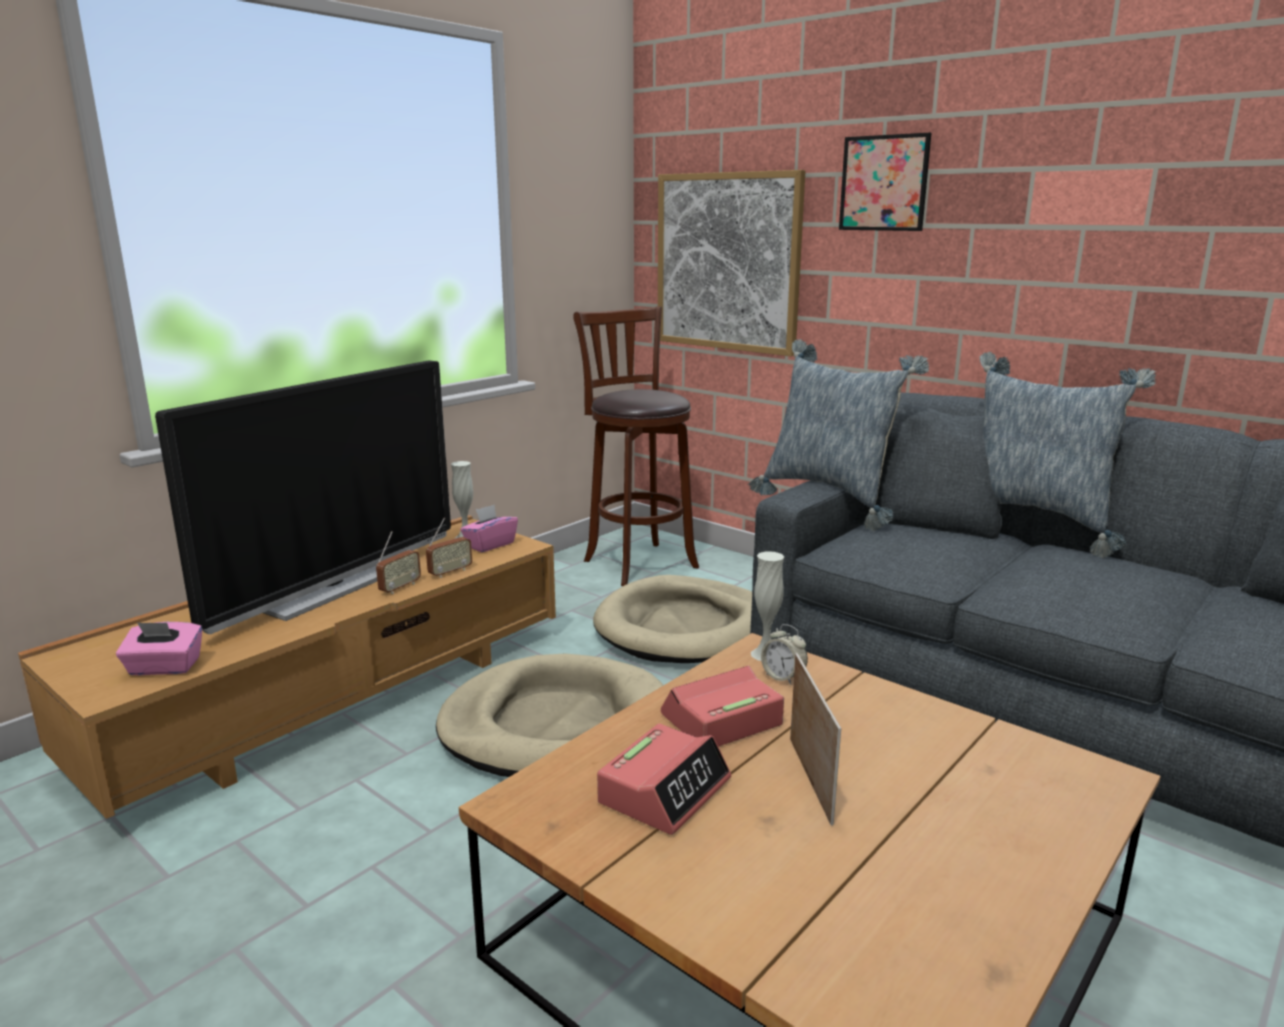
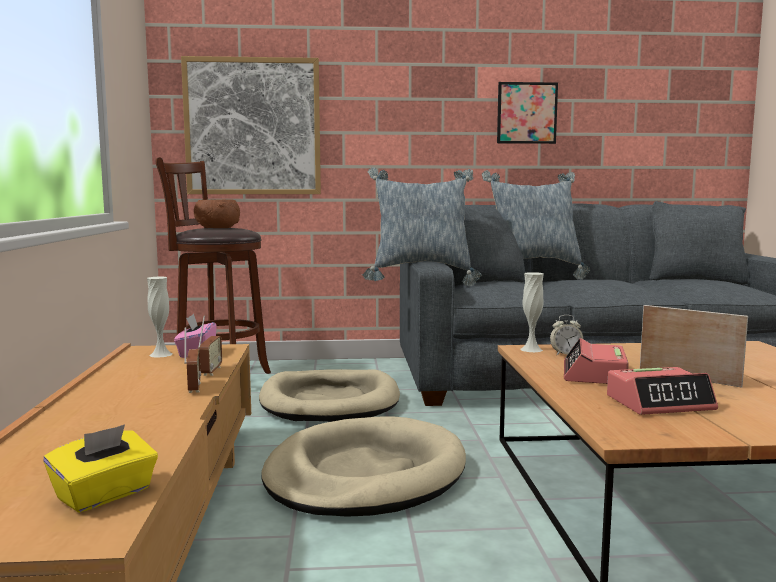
camera: 45 degrees left, 10 degrees down
pink tissue box [116,622,202,675] -> yellow tissue box [44,424,158,513]
television [155,360,451,634] -> none
alarm clock [597,724,731,835] -> alarm clock turned 90 degrees clockwise [607,367,718,415]
picture [839,133,931,231] -> picture moved to [497,82,558,144]
none -> brown bowl [194,199,240,228]

